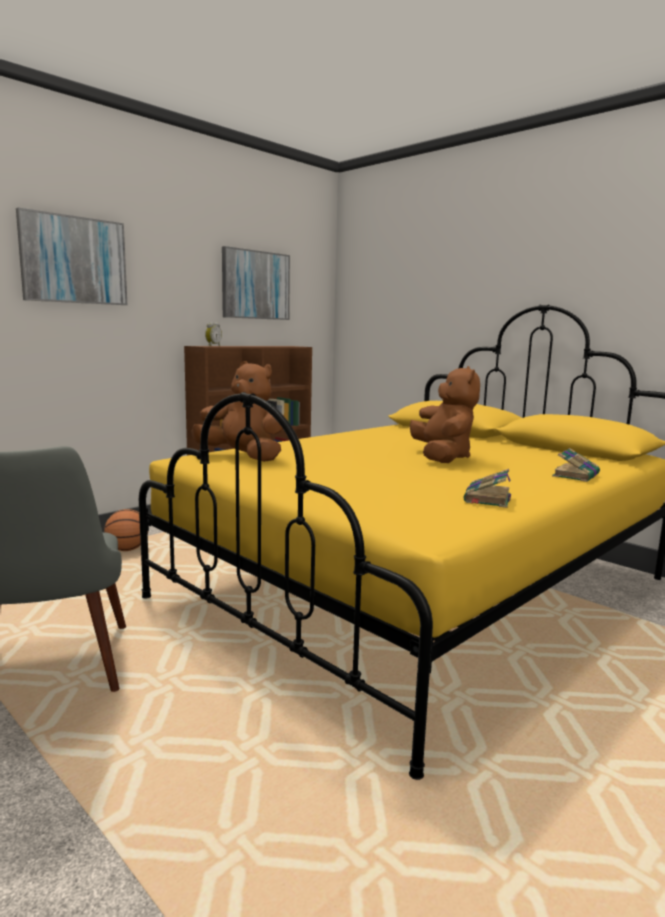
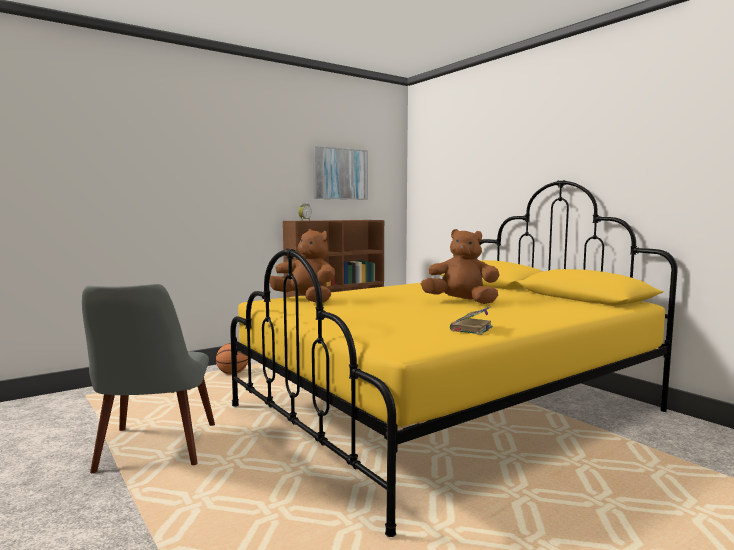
camera: 10 degrees right, 5 degrees down
picture [16,208,127,305] -> none
brown plush toy [410,366,480,463] -> brown plush toy turned 75 degrees counterclockwise [421,229,500,304]
book [552,448,600,482] -> none

